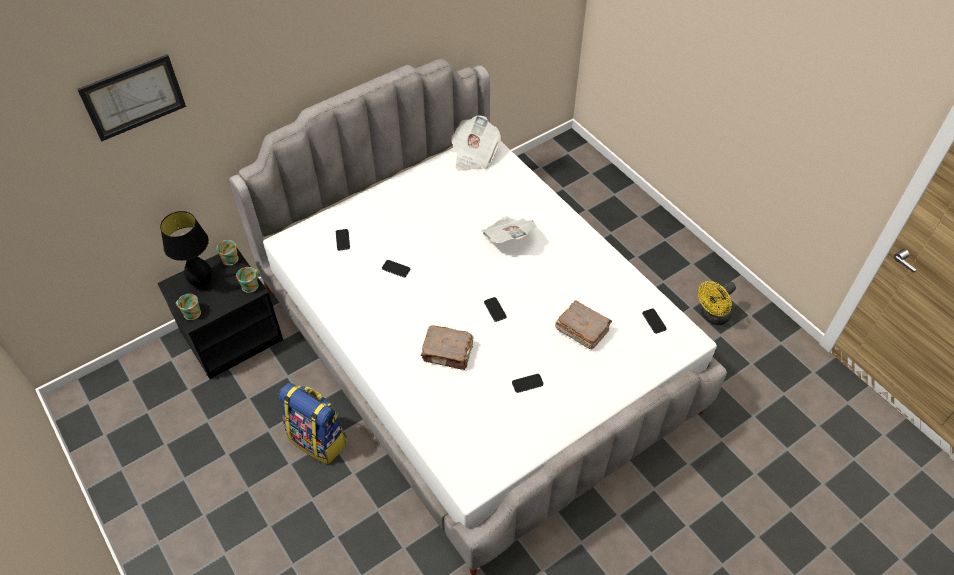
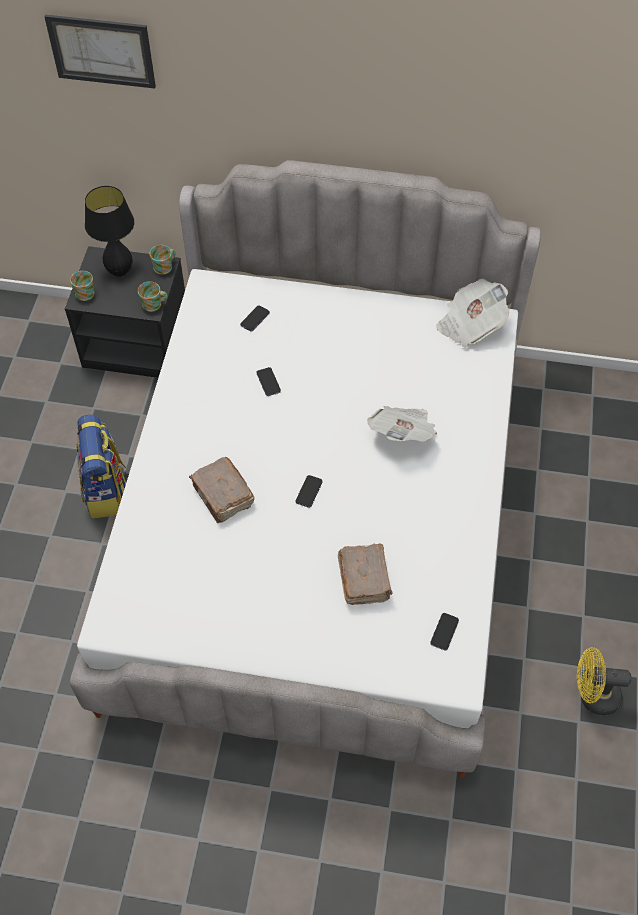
camera: 45 degrees right, 5 degrees up
phone [512,374,544,393] -> none

